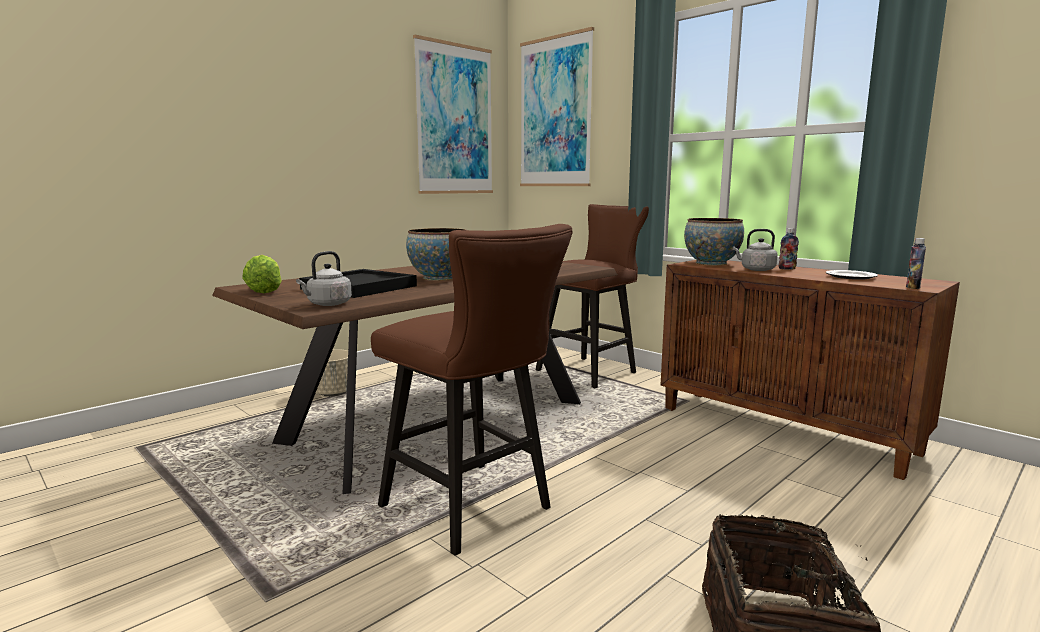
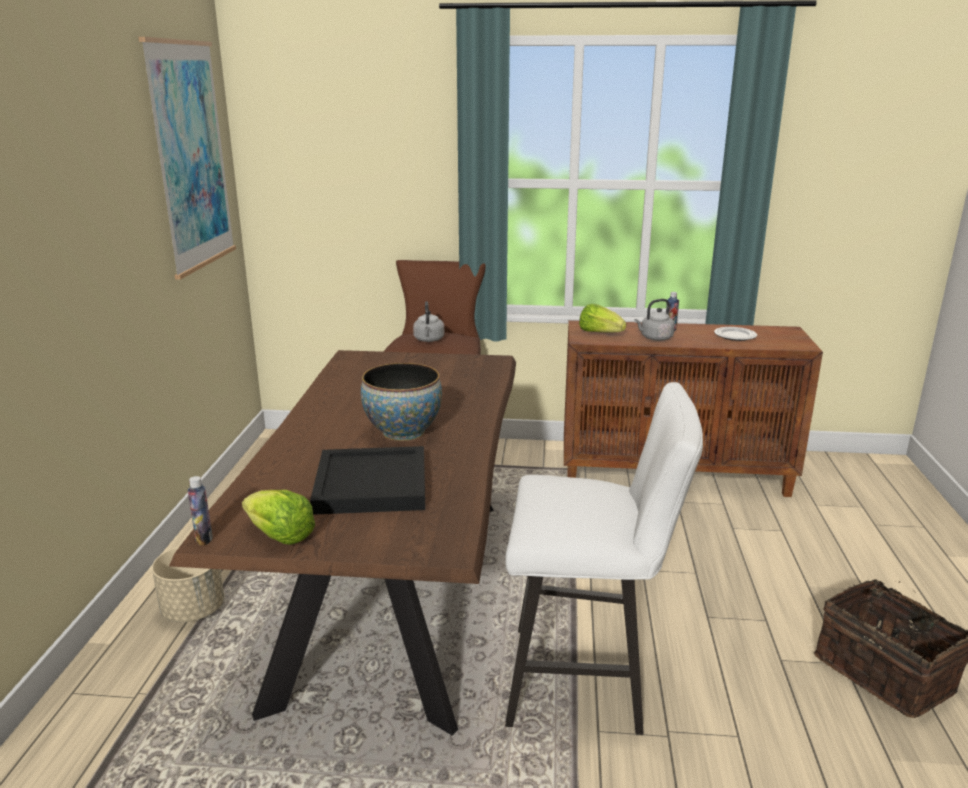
camera: 40 degrees left, 10 degrees up
grey kettle [296,251,352,306] -> grey kettle moved to [413,301,444,342]
brown stool [371,224,573,556] -> white stool [505,382,703,735]
picture [520,27,594,186] -> none
bowl [684,218,744,266] -> lettuce [579,304,626,333]
bottle [906,238,926,289] -> bottle moved to [188,476,213,546]

